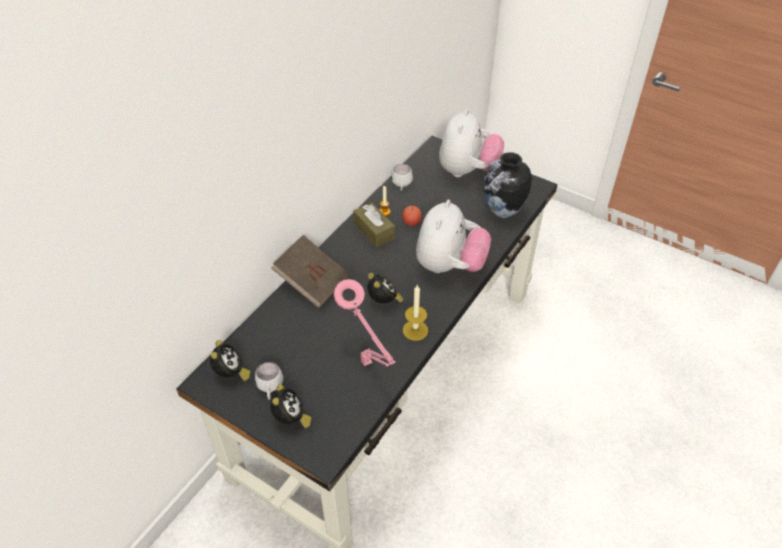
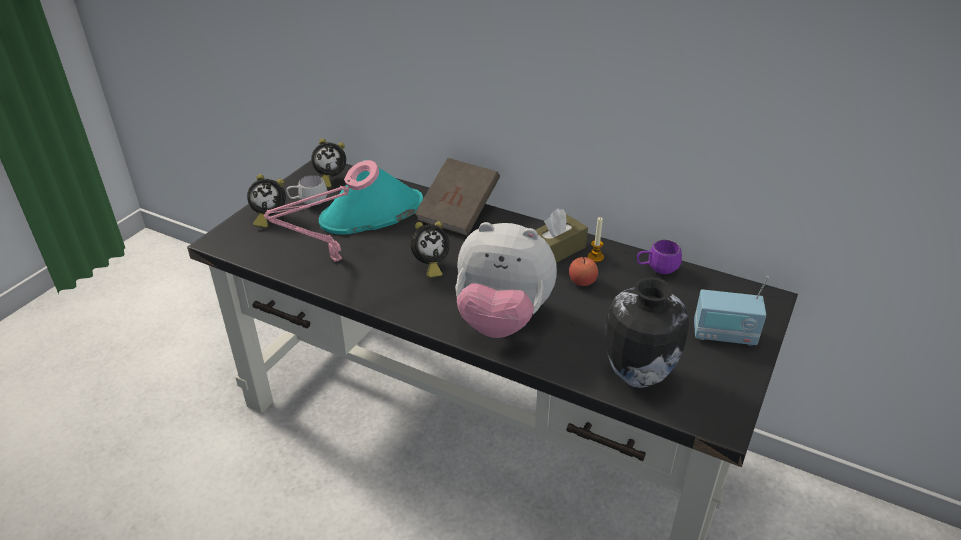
camera: 85 degrees right, 10 degrees down
white mug [391,164,413,191] -> purple mug [637,239,682,274]
candle [403,285,428,341] -> none
plush toy [439,109,504,177] -> radio [694,276,769,346]
none -> turquoise hat [319,159,423,234]

